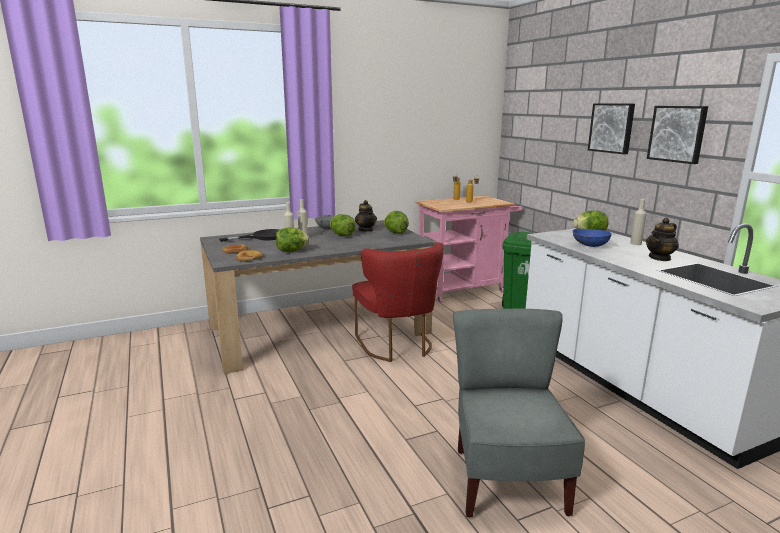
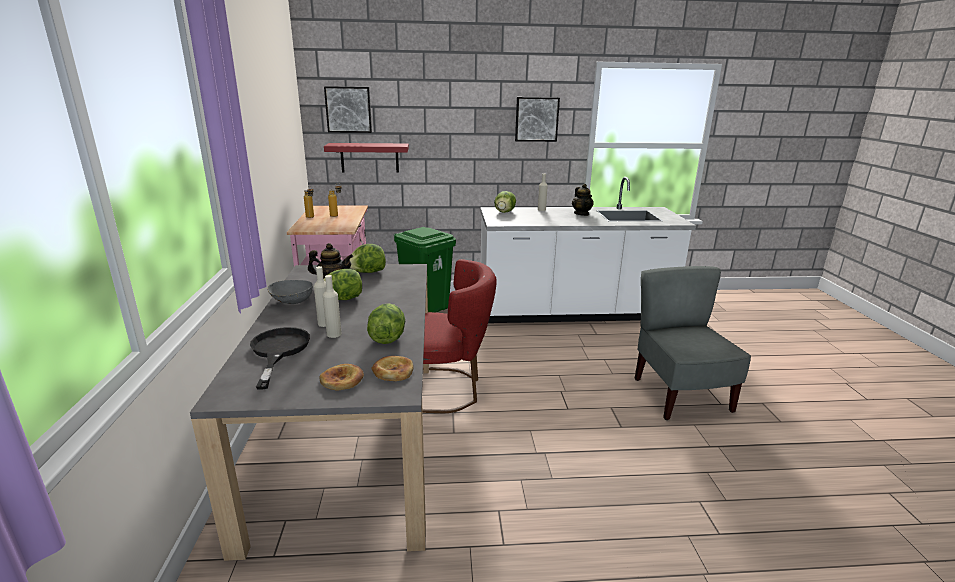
camera: 70 degrees left, 5 degrees up
grey chair [454,309,585,518] -> grey chair turned 60 degrees clockwise [634,266,751,420]
blue bowl [573,229,612,247] -> none
picture [588,103,635,154] -> picture moved to [324,86,372,133]
none -> red shelf [324,143,409,173]

